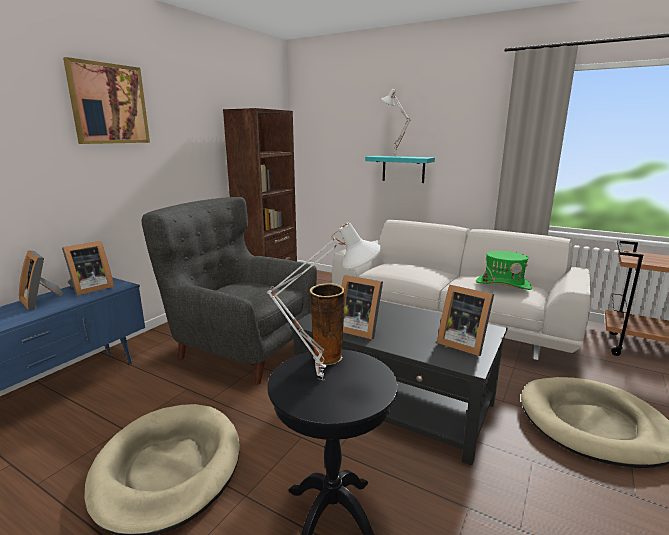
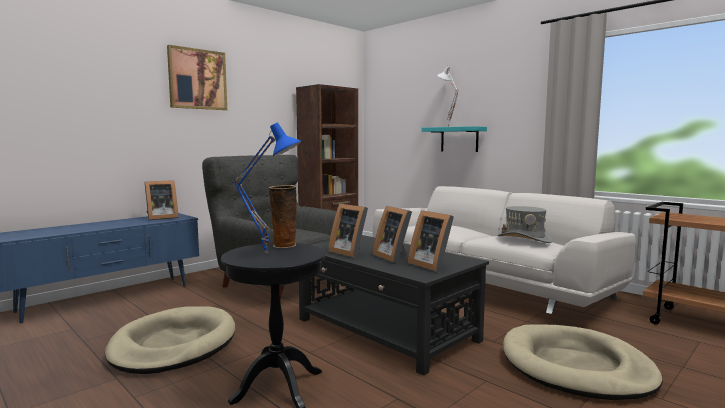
camera: 15 degrees right, 10 degrees down
picture frame [19,250,63,310] -> picture frame moved to [373,206,412,263]
white table lamp [267,222,381,381] -> blue table lamp [234,123,301,253]
green hat [476,251,532,290] -> grey hat [497,206,553,243]

